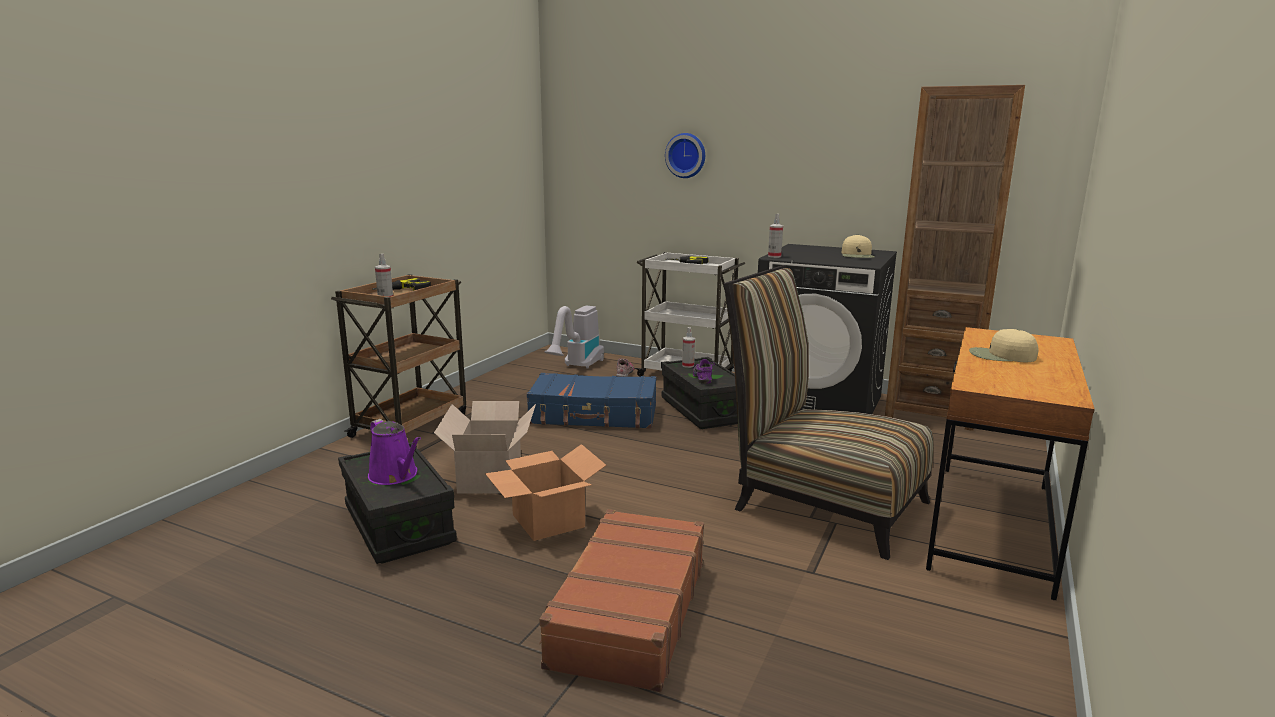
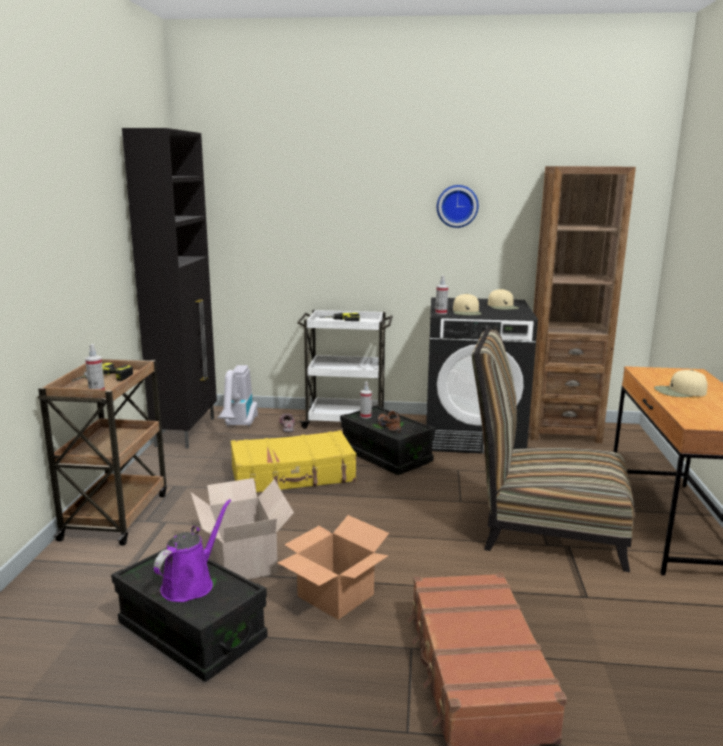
camera: 20 degrees left, 0 degrees up
purple watering can [368,419,421,485] -> purple watering can turned 90 degrees counterclockwise [154,499,231,602]
blue suitcase [527,373,656,429] -> yellow suitcase [231,430,356,492]
wall clock [665,133,705,178] -> wall clock moved to [437,185,479,228]
purple shoe [693,359,715,384] -> brown shoe [378,411,401,433]
none -> black cabinet [122,128,217,449]
none -> beige cap [453,293,481,315]

